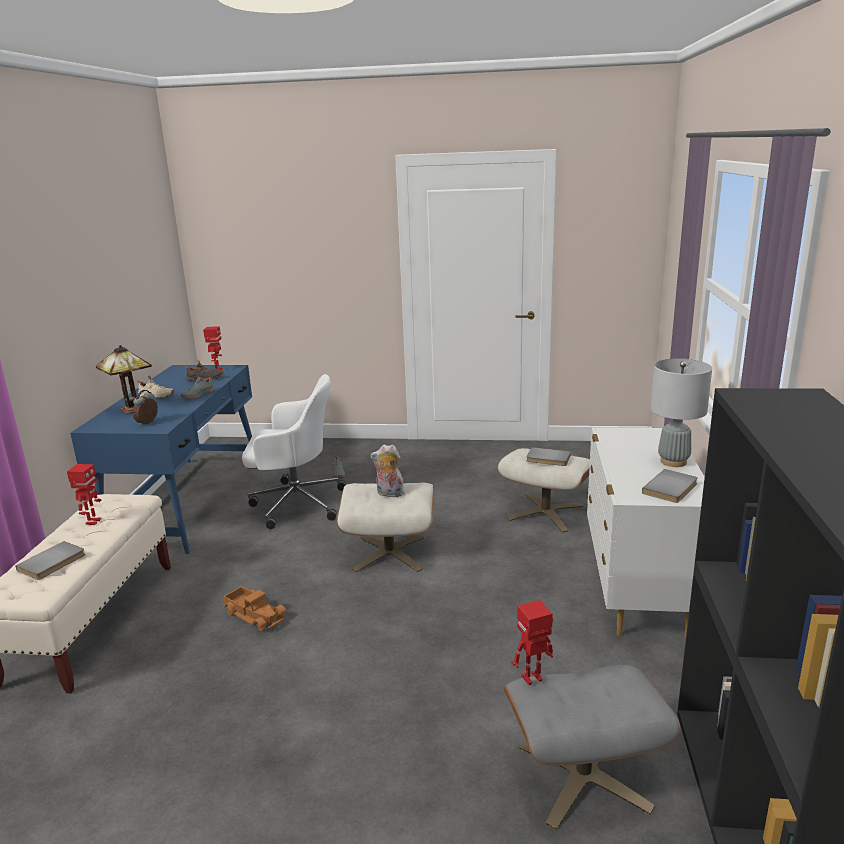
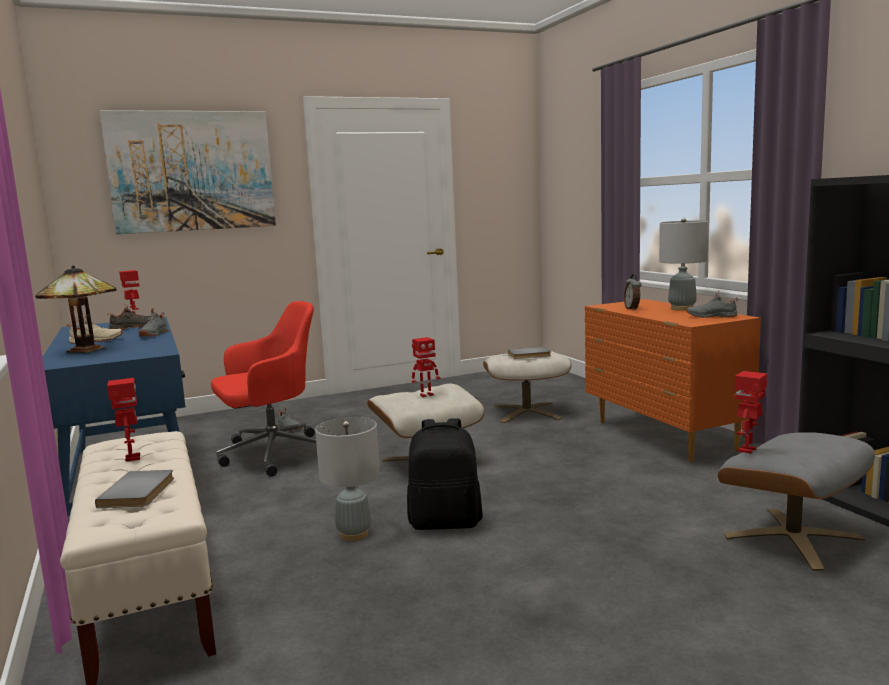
camera: 30 degrees left, 10 degrees down
alarm clock [133,390,158,426] -> alarm clock moved to [624,274,641,311]
toy truck [223,586,287,632] -> grey table lamp [315,417,380,541]
white office chair [242,374,346,529] -> red office chair [211,301,316,477]
plush toy [370,445,404,497] -> toy robot [412,337,441,397]
white dresser [587,427,705,638] -> orange dresser [585,299,761,462]
grey book [642,469,698,503] -> grey shoe [687,292,738,318]
none -> picture [100,110,276,234]
none -> black backpack [407,418,483,530]

